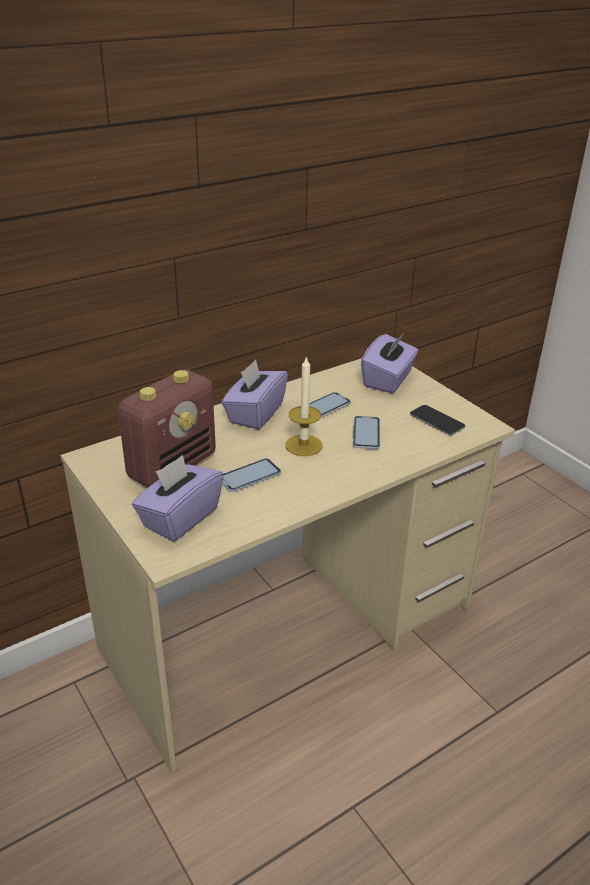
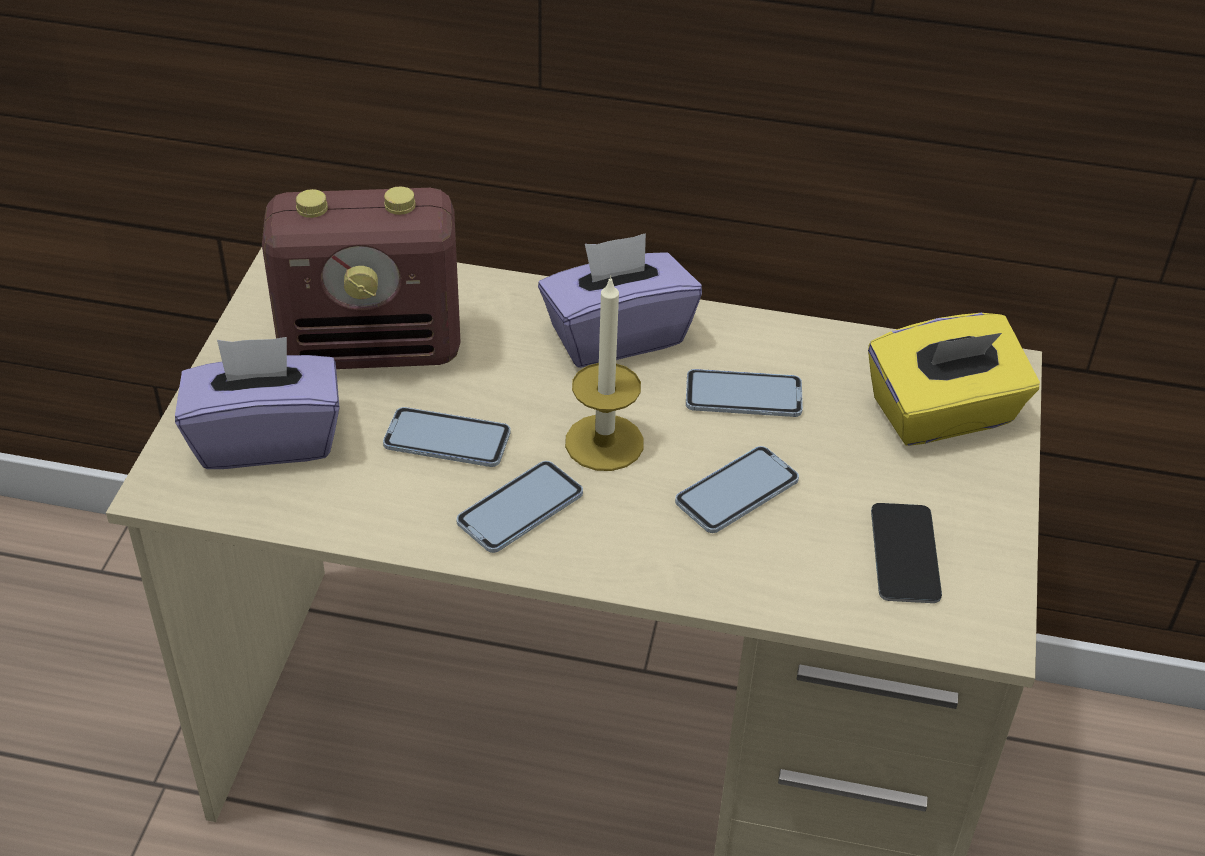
camera: 45 degrees right, 10 degrees up
purple tissue box [361,332,418,393] -> yellow tissue box [868,313,1040,446]
none -> phone [456,461,583,553]

